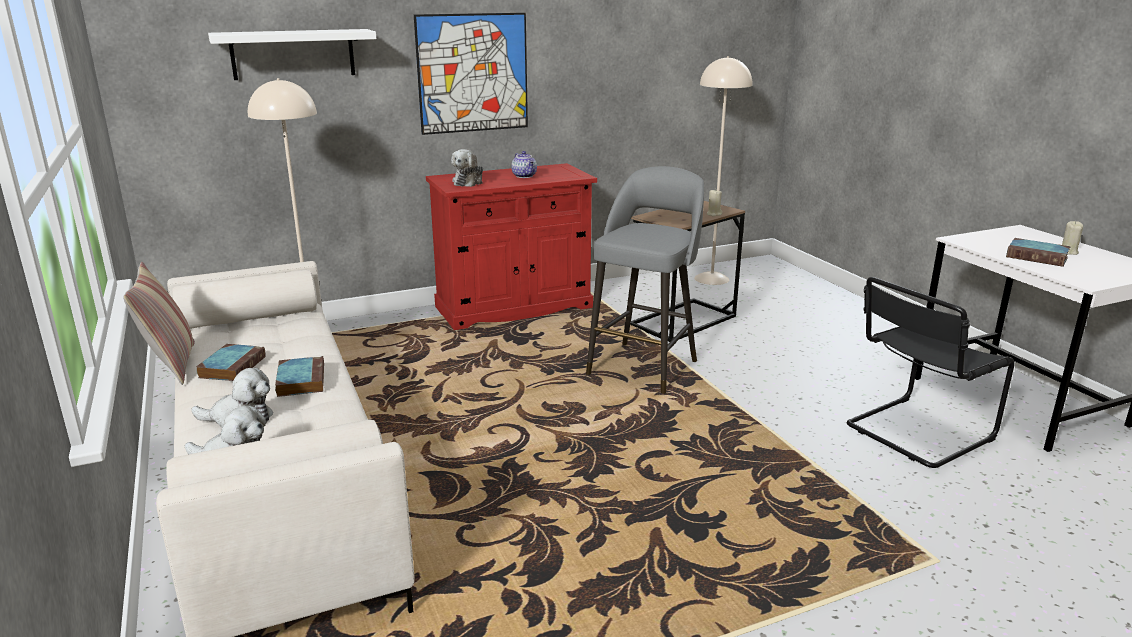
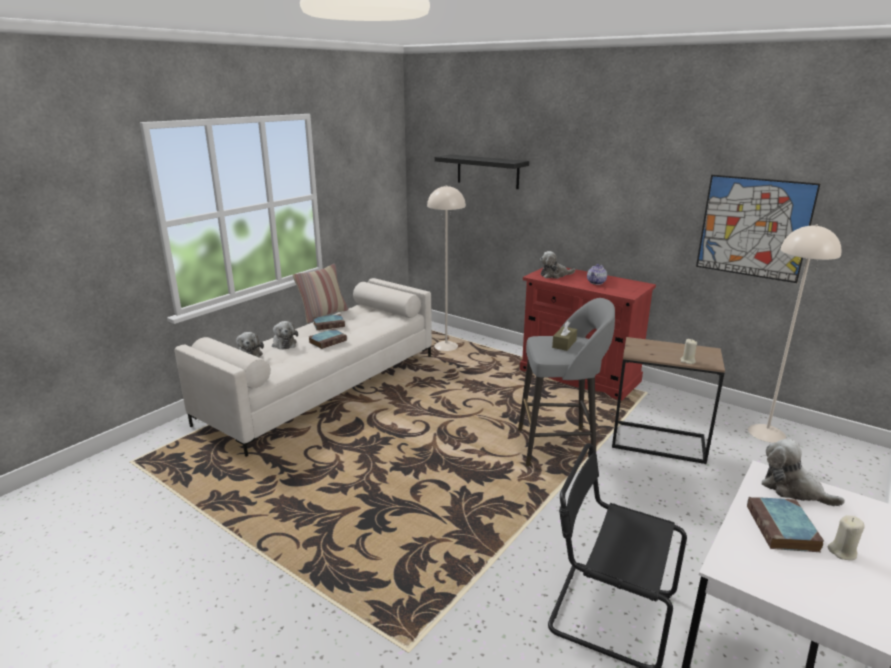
camera: 60 degrees right, 0 degrees up
white shelf [208,29,376,80] -> black shelf [435,154,529,189]
picture [414,13,528,135] -> picture moved to [696,175,820,283]
none -> brown tissue box [552,321,577,351]
none -> plush toy [762,438,845,506]

